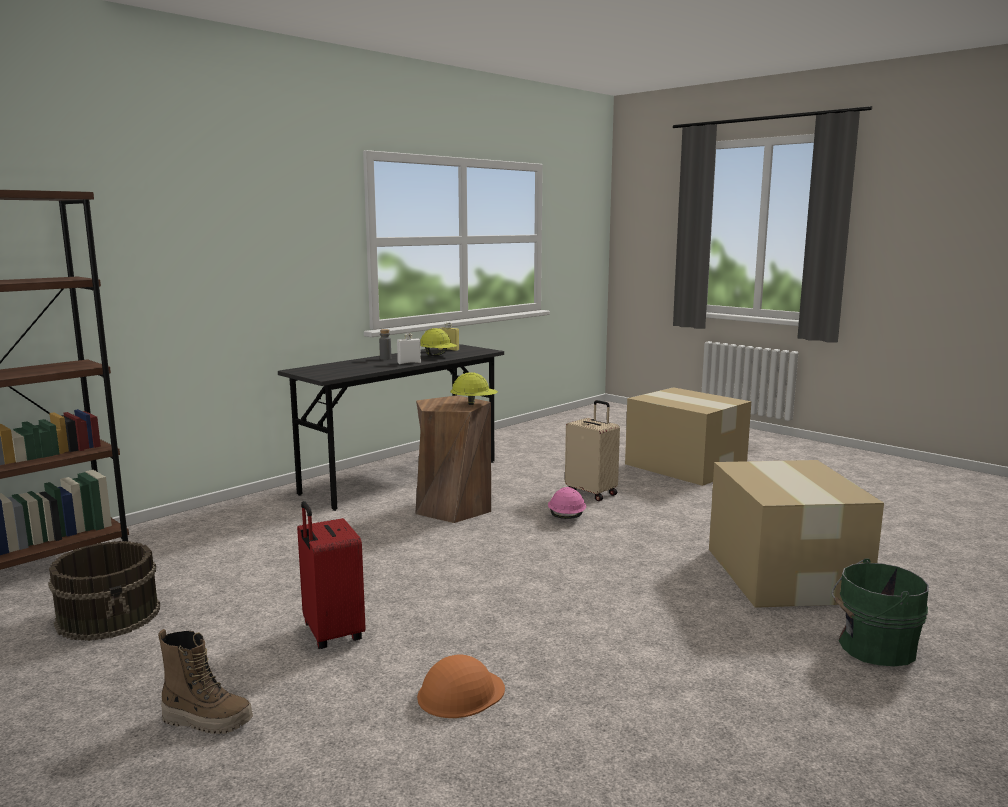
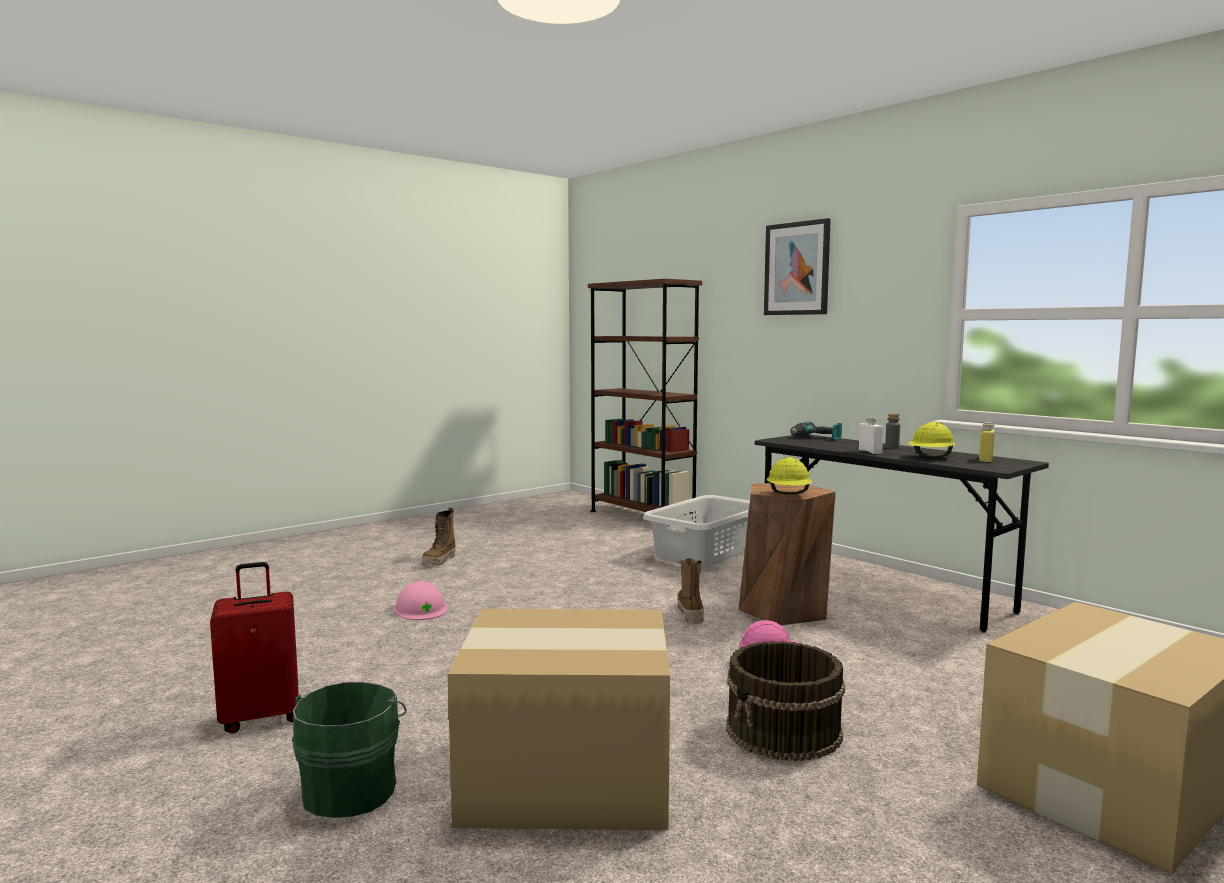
camera: 95 degrees right, 5 degrees down
brown bucket [48,541,160,641] -> brown bucket moved to [726,641,845,761]
red suitcase [297,501,366,649] -> red suitcase moved to [210,562,299,734]
orange hard hat [417,654,505,718] -> pink hard hat [393,581,448,620]
beige suitcase [565,400,620,501] -> none
none -> grey laundry basket [643,495,750,568]
none -> boot [677,558,704,624]
none -> picture [764,218,831,315]
none -> power drill [790,421,842,440]

